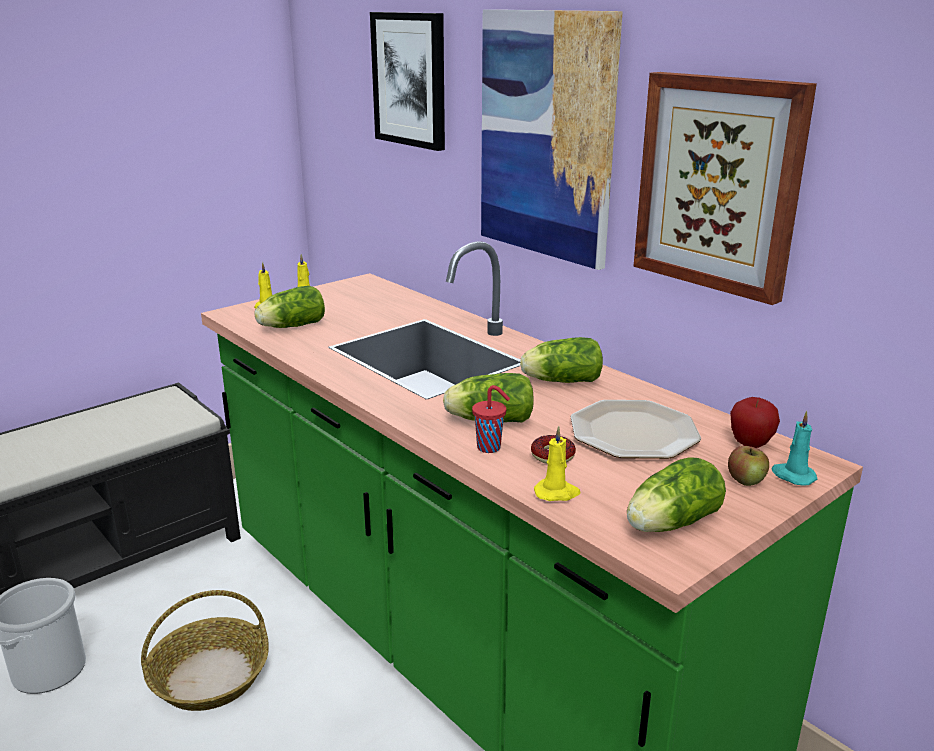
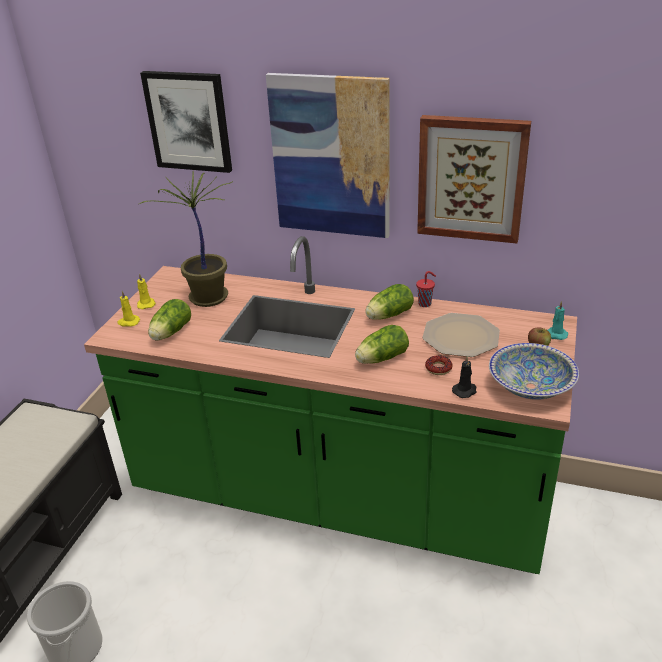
camera: 30 degrees left, 10 degrees up
basket [141,590,269,711] -> none
red cup [472,385,510,453] -> red cup moved to [416,271,436,307]
yellow candle [534,426,580,501] -> black candle [452,356,477,398]
lettuce [627,457,726,532] -> bowl [489,343,579,400]
apple [730,397,780,448] -> none
none -> potted plant [139,171,233,307]

